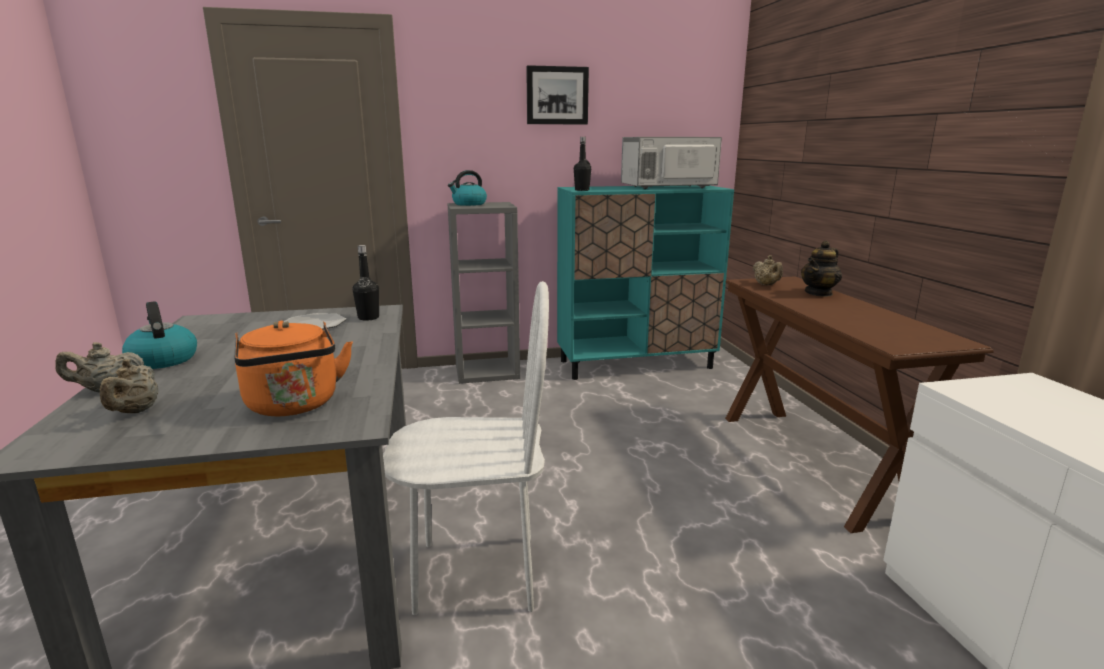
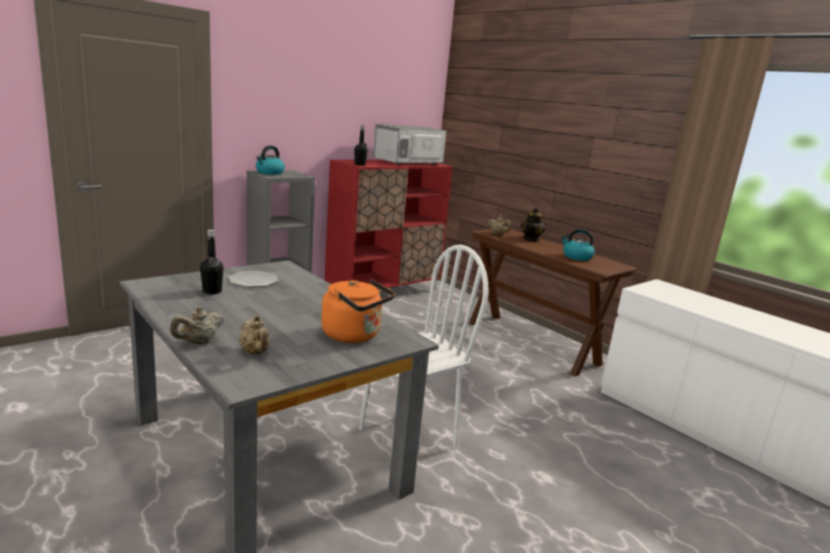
camera: 30 degrees left, 0 degrees up
kettle [122,301,197,369] -> kettle moved to [561,229,595,261]
black bottle [353,245,379,321] -> black bottle moved to [200,230,224,294]
picture [526,65,589,124] -> none
turquoise cabinet [557,186,734,380] -> red cabinet [325,160,453,292]

